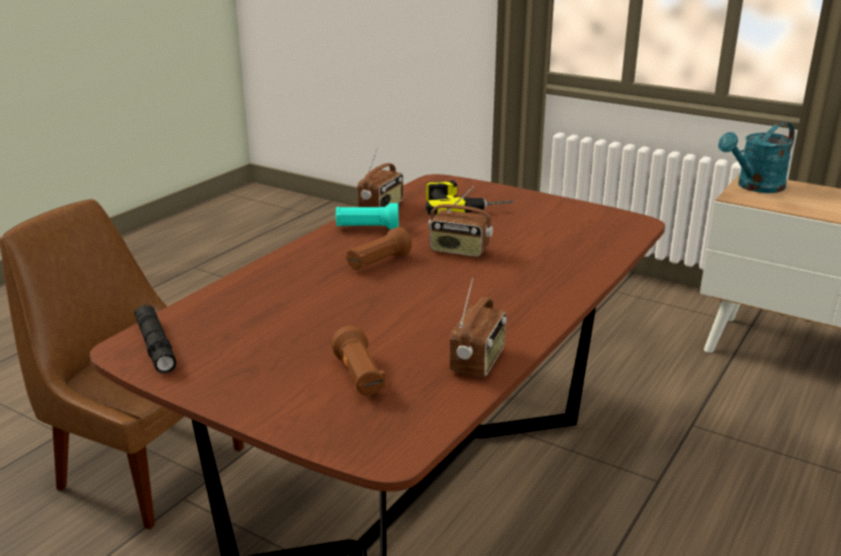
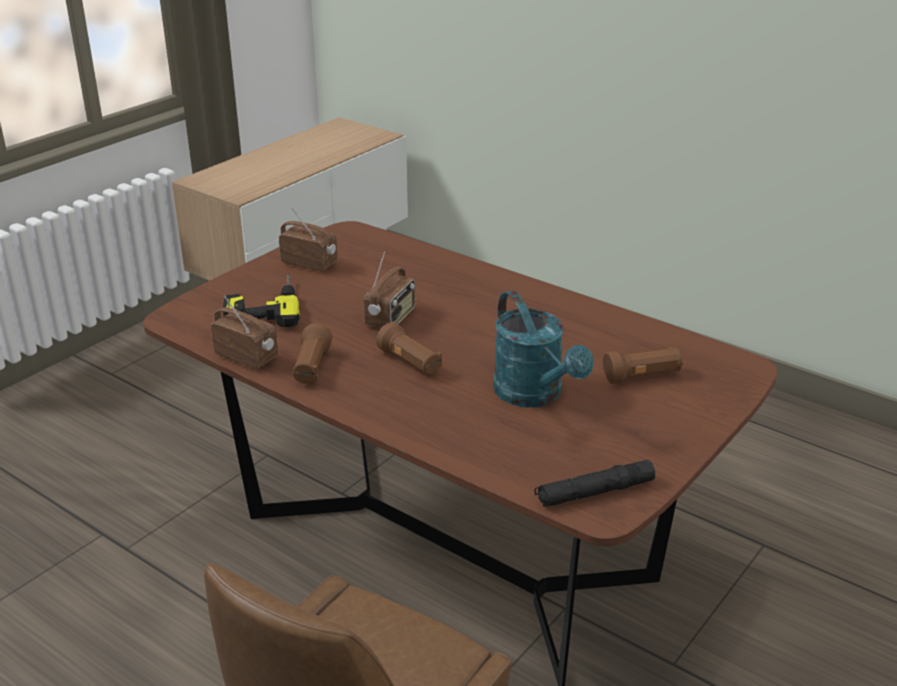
camera: 85 degrees left, 5 degrees up
turquoise flashlight [336,203,399,230] -> brown flashlight [292,323,332,384]
radio [450,278,507,377] -> radio moved to [279,208,337,272]
turquoise watering can [718,122,795,193] -> turquoise watering can moved to [493,291,594,407]

